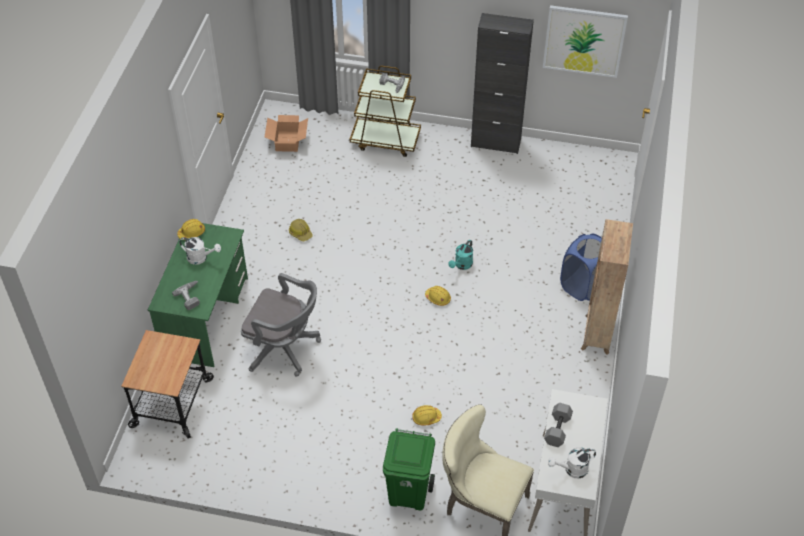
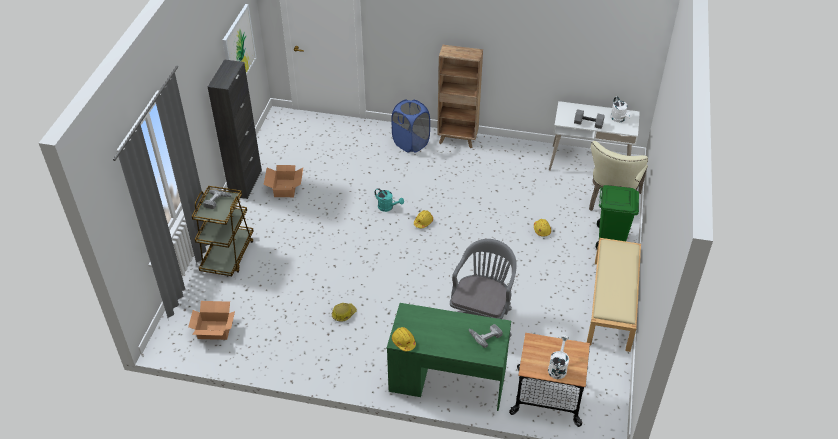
camera: 90 degrees left, 5 degrees down
white watering can [179,237,221,265] -> white watering can moved to [548,335,569,379]
none -> cardboard box [263,165,303,197]
none -> beige bench [587,238,641,352]

